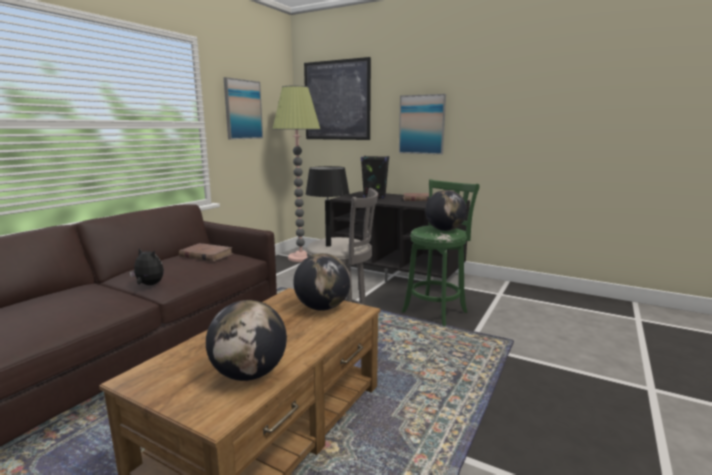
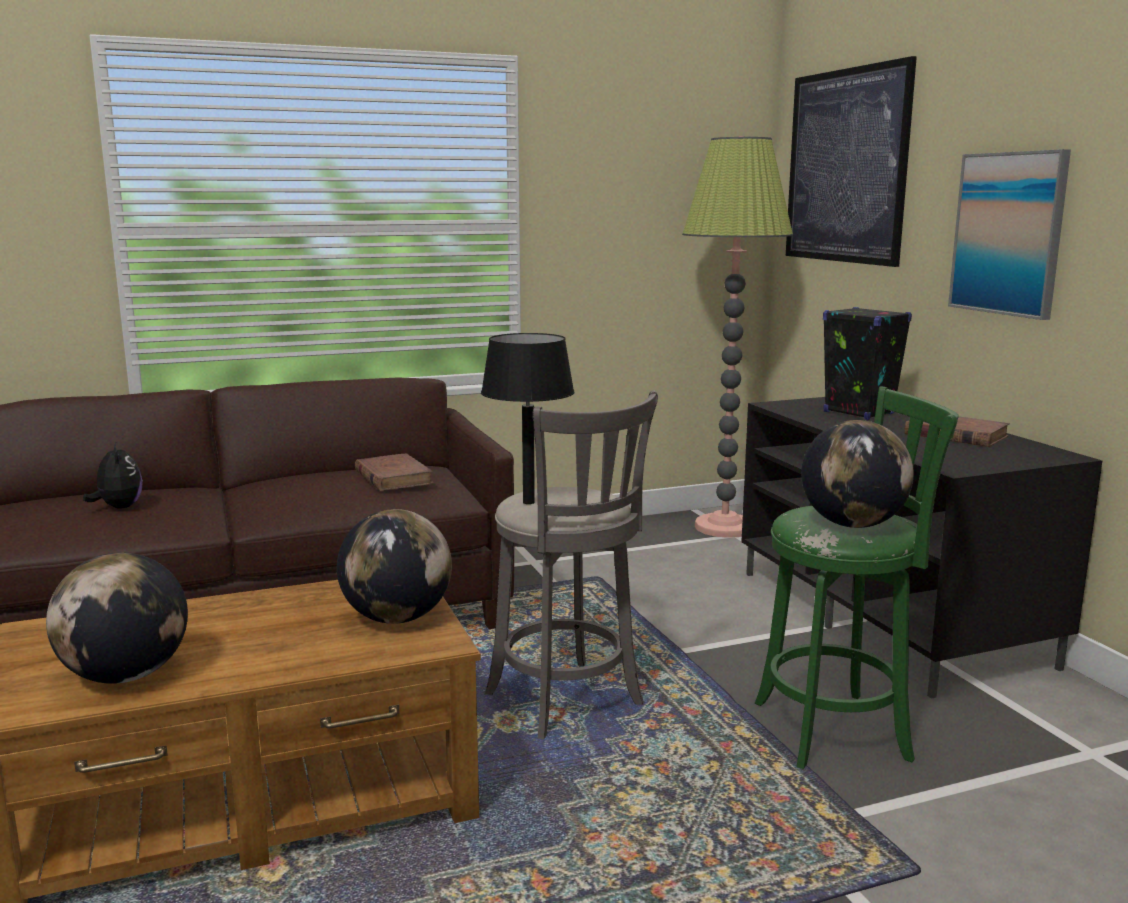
camera: 40 degrees right, 0 degrees up
plush toy [129,248,164,285] -> plush toy moved to [83,442,143,509]
picture [223,77,263,140] -> none

